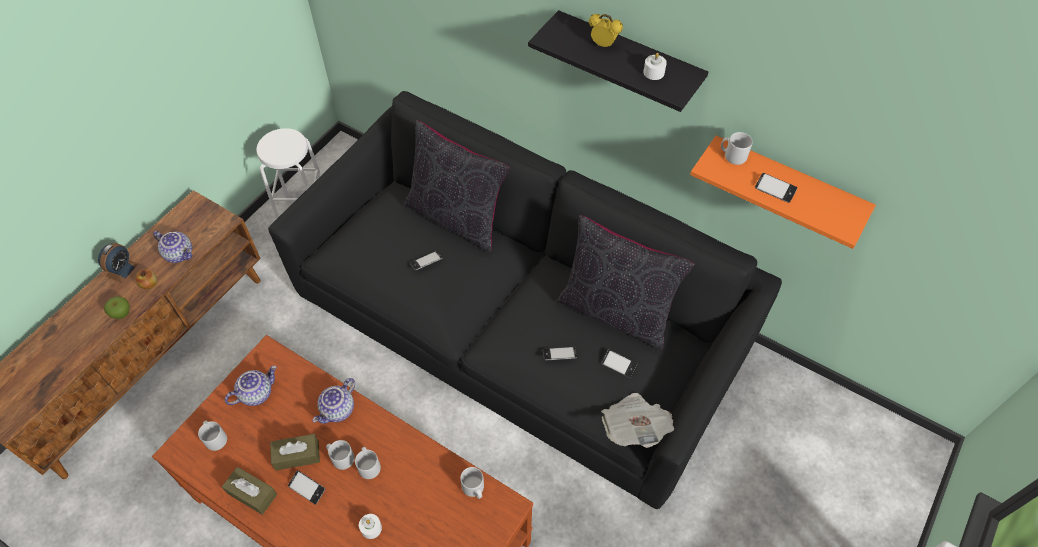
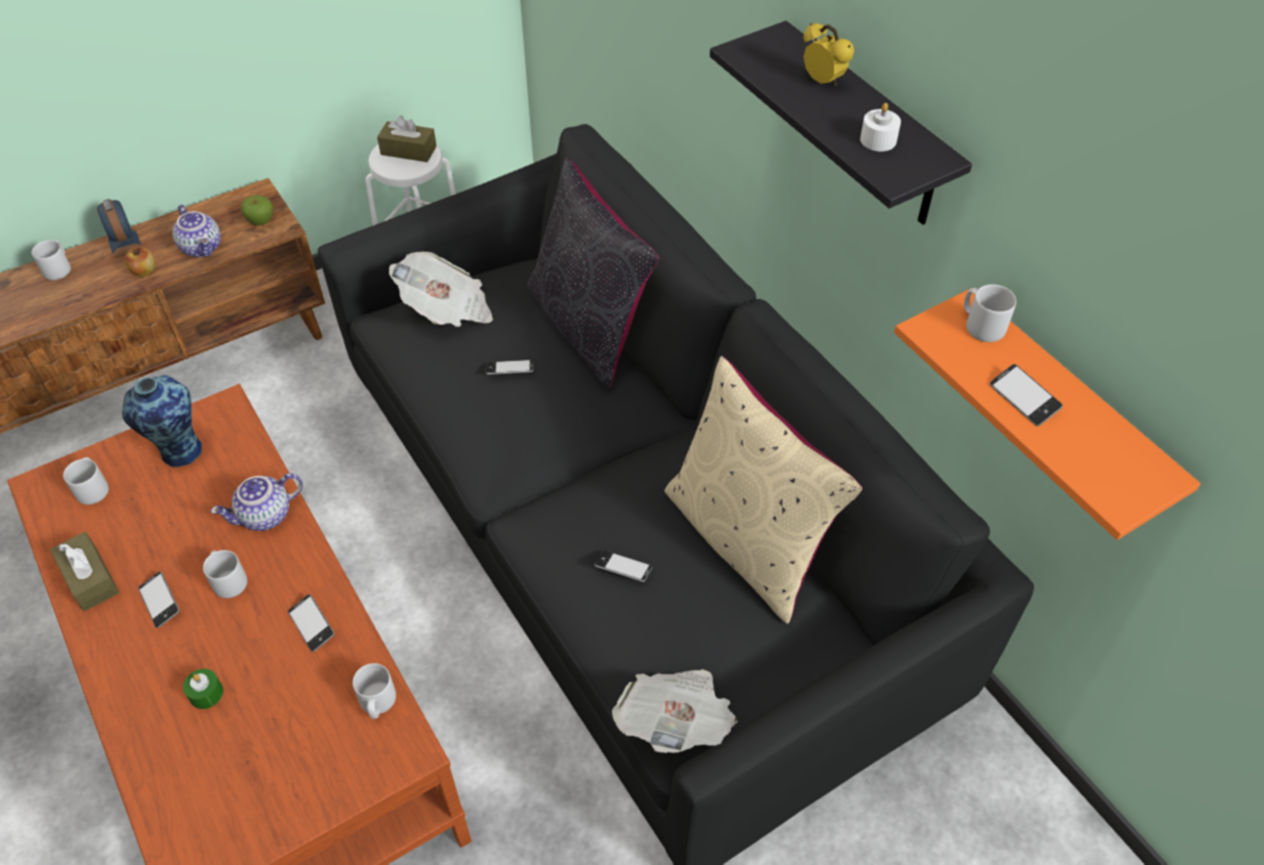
camera: 25 degrees right, 5 degrees down
alarm clock [98,243,138,283] -> alarm clock turned 75 degrees counterclockwise [97,199,142,258]
apple [104,297,130,319] -> apple moved to [241,195,273,225]
teapot [225,366,277,406] -> vase [122,375,202,467]
brown tissue box [270,434,320,471] -> brown tissue box moved to [377,116,437,162]
grey mug [355,447,381,479] -> grey mug moved to [32,240,71,280]
white candle [359,514,382,539] -> green candle [183,669,223,709]
black pillow [557,215,695,350] -> beige pillow [665,356,863,624]
phone [602,350,637,378] -> phone moved to [288,594,335,652]
none -> newspaper [389,251,493,327]

